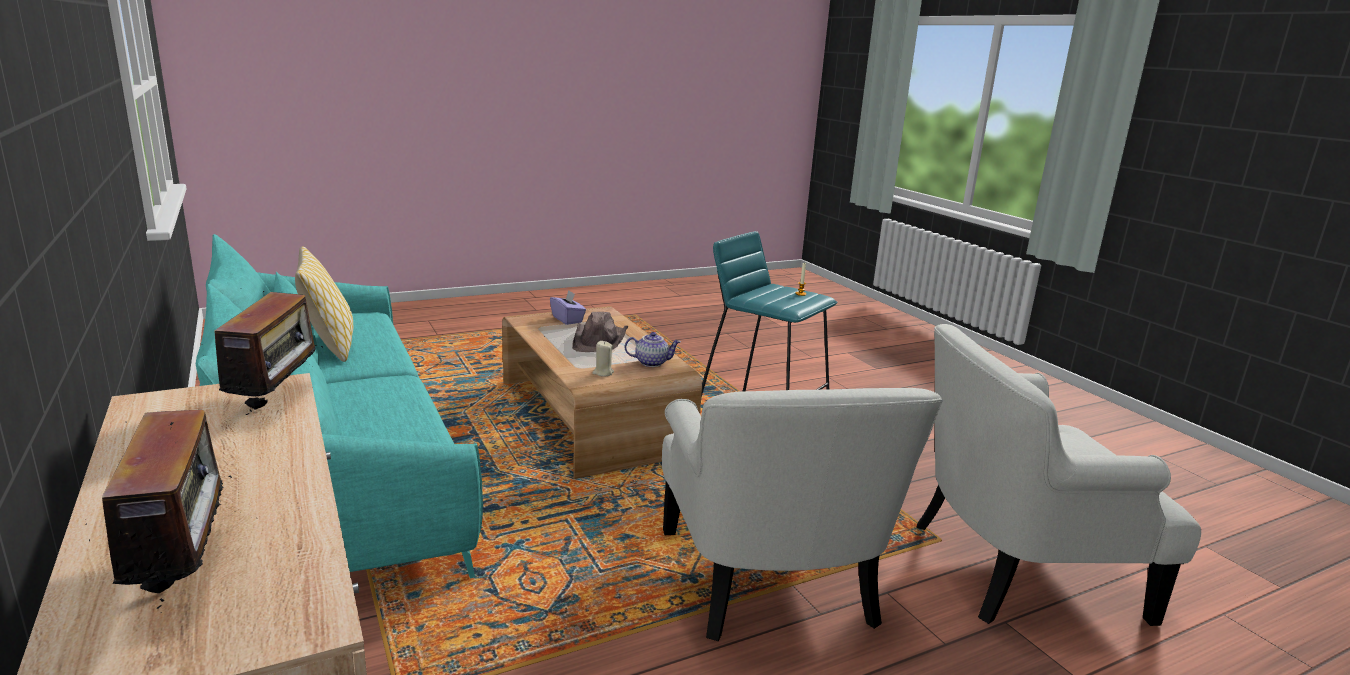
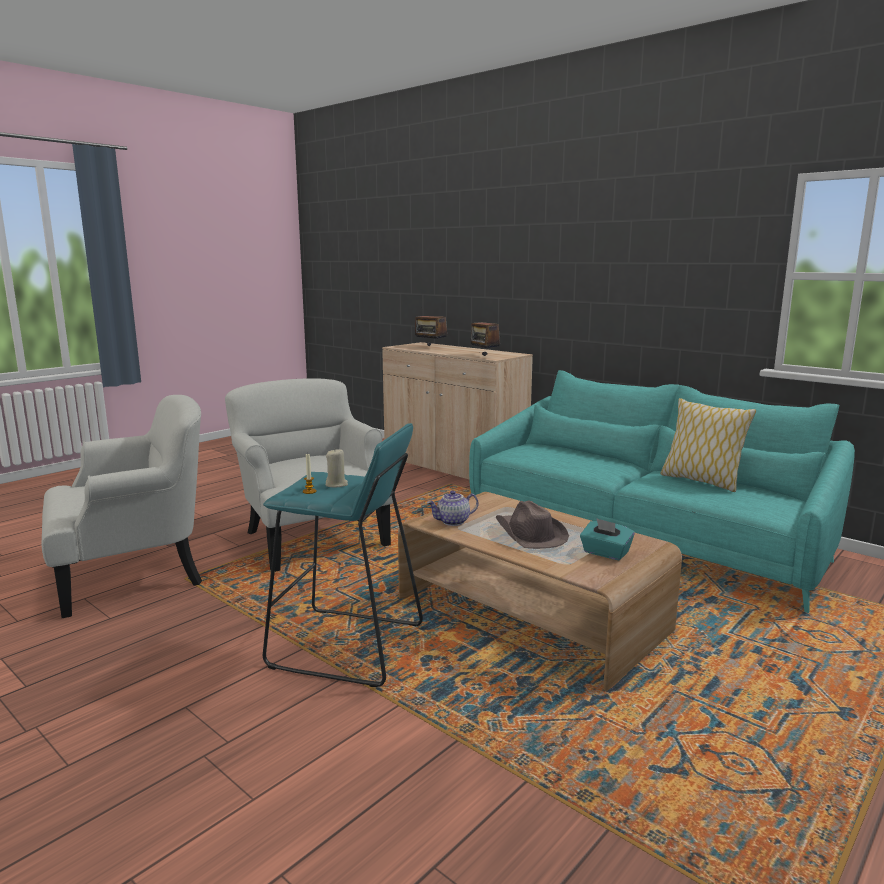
camera: 160 degrees right, 5 degrees down
purple tissue box [550,290,586,325] -> turquoise tissue box [580,518,635,560]
beige candle [592,341,614,376] -> beige candle moved to [325,448,348,488]

